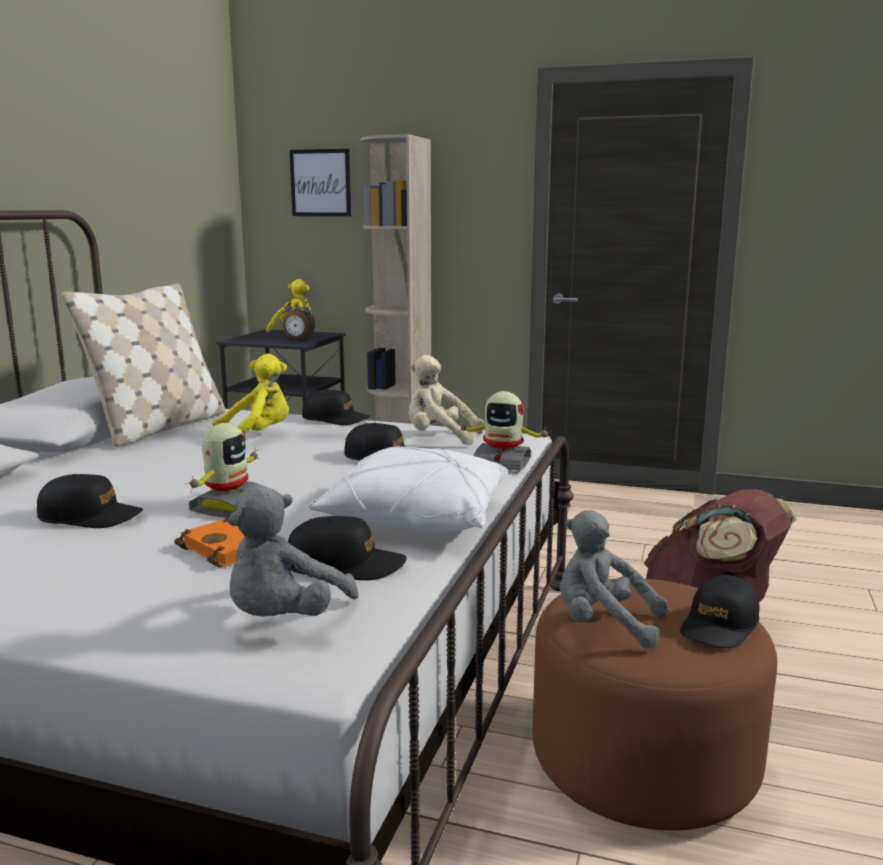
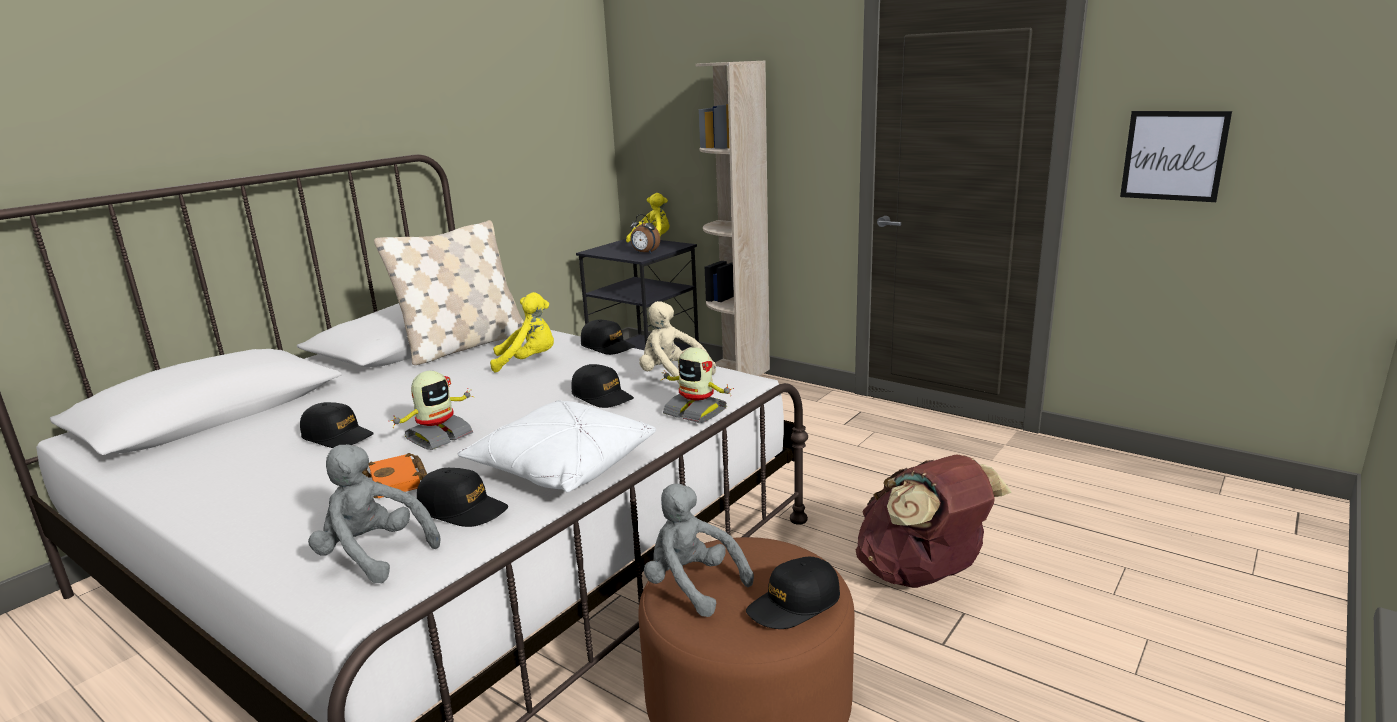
camera: 20 degrees right, 5 degrees up
grey plush toy [228,485,359,617] -> grey plush toy turned 75 degrees clockwise [308,444,441,583]
picture [290,149,351,216] -> picture moved to [1120,111,1232,202]

